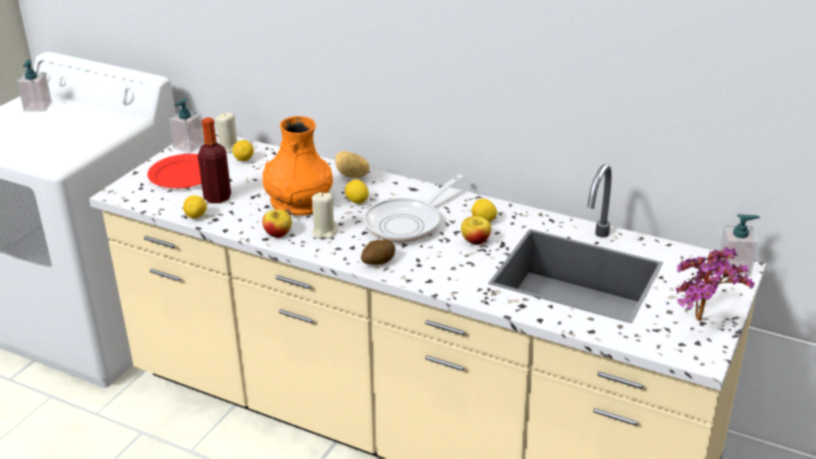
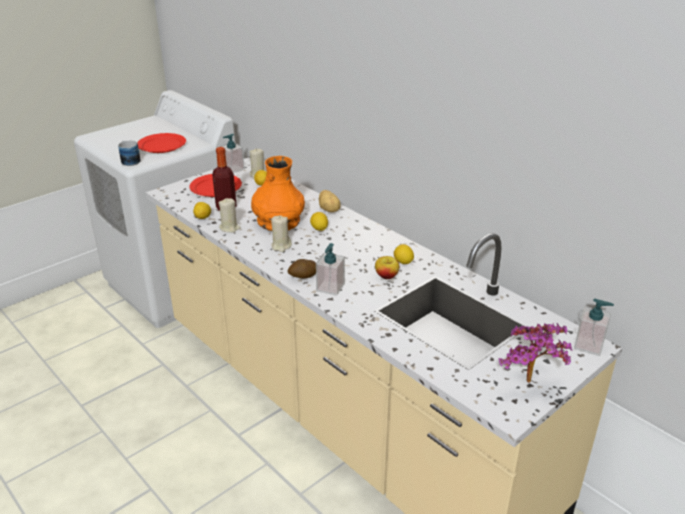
camera: 20 degrees right, 0 degrees up
soap dispenser [17,59,52,112] -> soap dispenser moved to [316,243,345,296]
apple [262,209,292,238] -> none
frying pan [363,175,463,242] -> none
none -> mug [118,140,141,166]
none -> red plate [137,133,186,153]
none -> beige candle [219,198,241,233]

